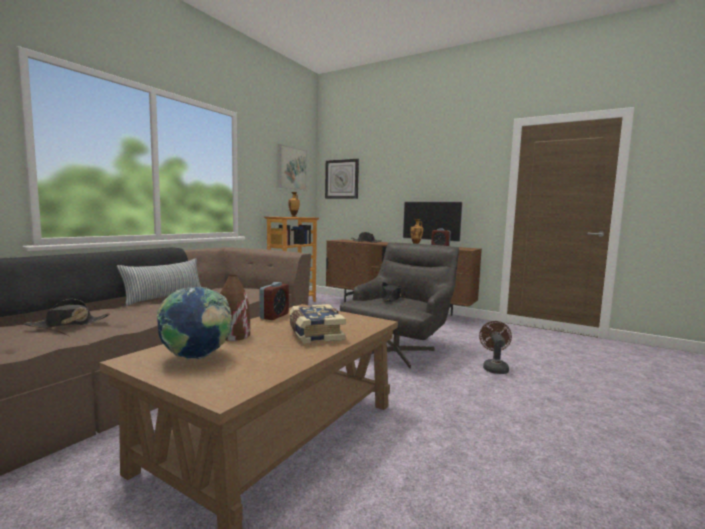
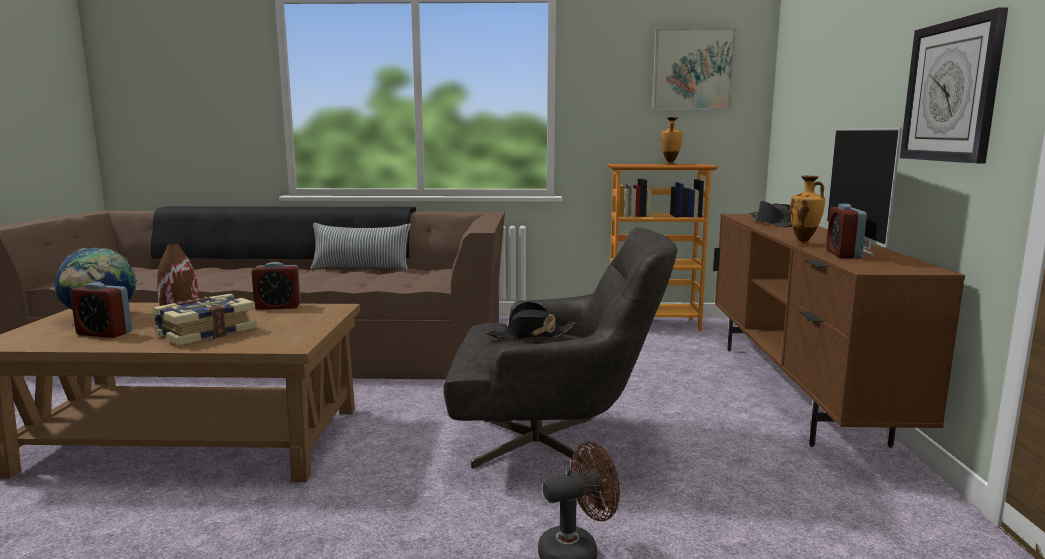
camera: 60 degrees right, 5 degrees up
black hat [24,299,110,328] -> none
wall clock [325,159,359,199] -> wall clock moved to [900,7,1008,164]
none -> alarm clock [70,282,132,338]

